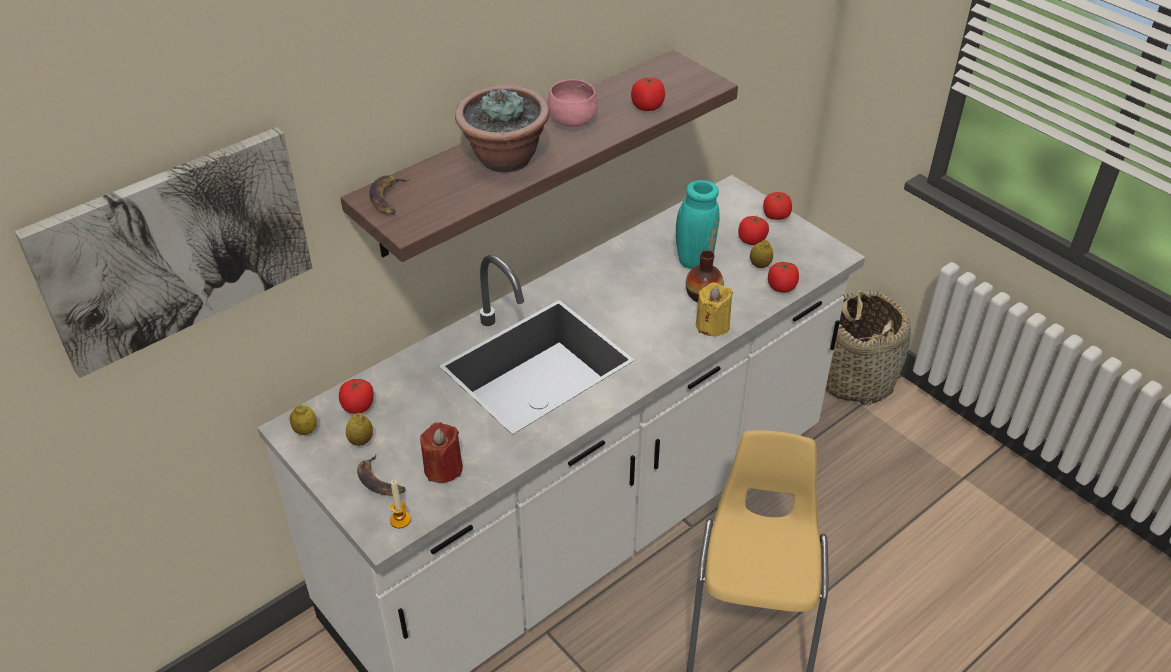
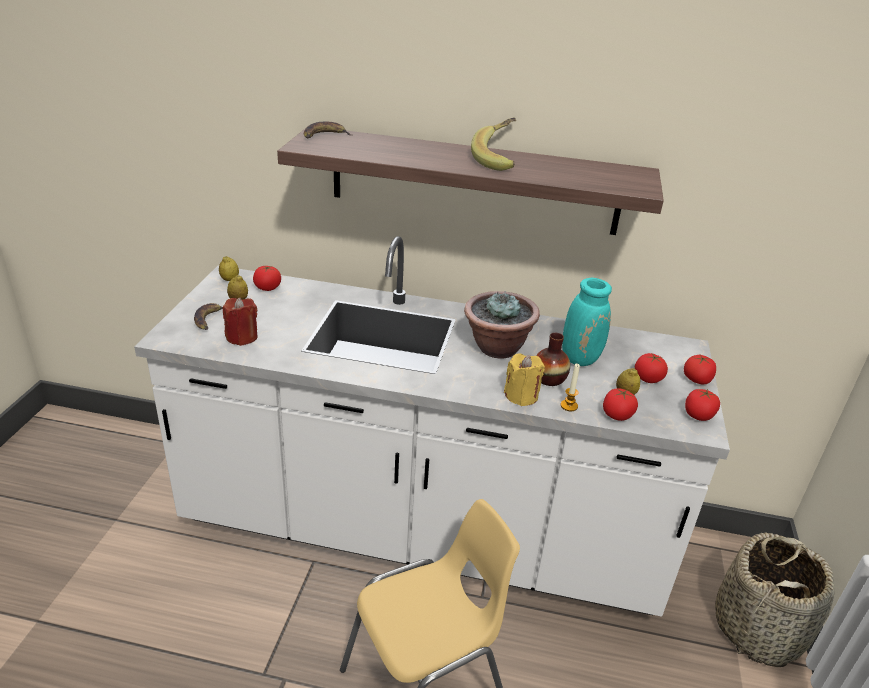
camera: 50 degrees right, 10 degrees down
picture [14,127,312,378] -> none
candle [390,480,411,528] -> candle moved to [561,364,580,411]
potted plant [455,85,550,172] -> potted plant moved to [464,291,540,359]
pink bowl [548,79,598,127] -> banana [471,117,516,171]
tomato [631,77,665,111] -> tomato moved to [685,389,720,421]

